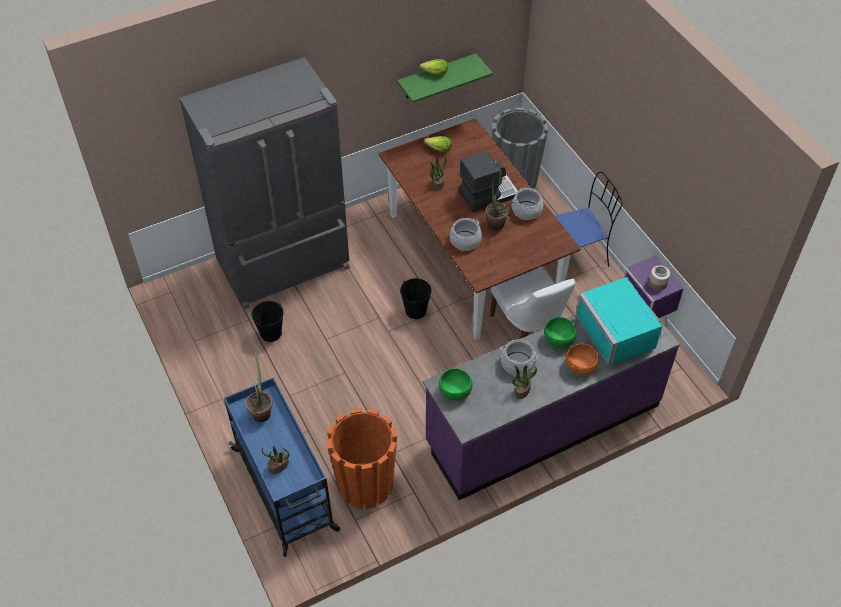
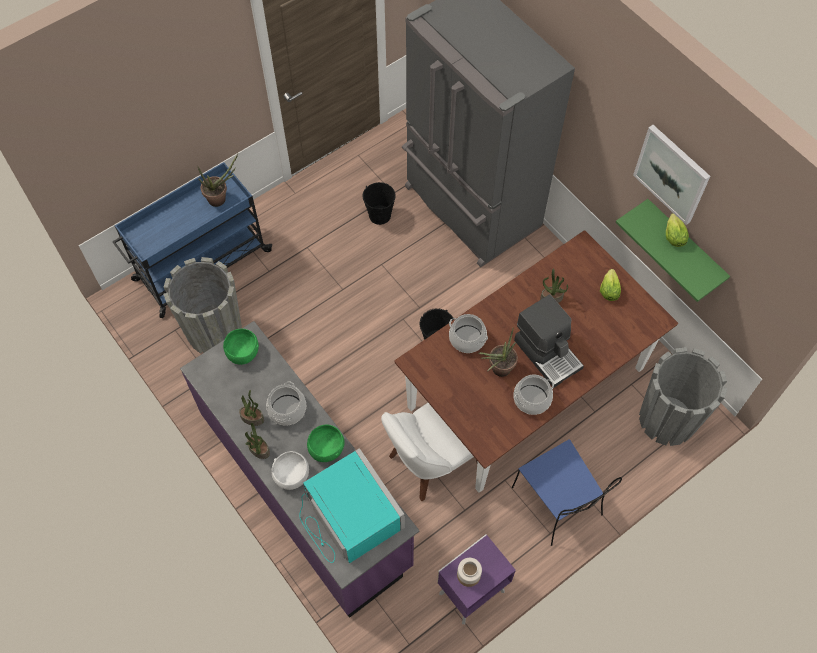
camera: 80 degrees right, 10 degrees up
potted plant [262,446,290,474] -> potted plant moved to [245,423,270,459]
orange planter [326,408,397,509] -> grey planter [163,257,242,353]
orange bowl [565,344,599,376] -> white bowl [271,451,309,490]
turquoise microwave [576,277,663,366] -> turquoise microwave turned 90 degrees clockwise [299,448,405,563]
none -> picture [633,125,710,225]

